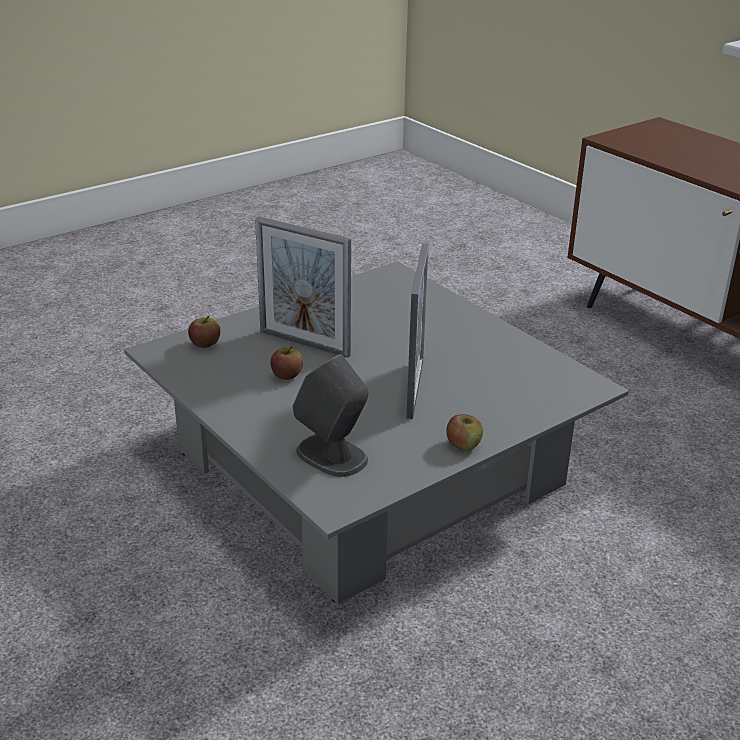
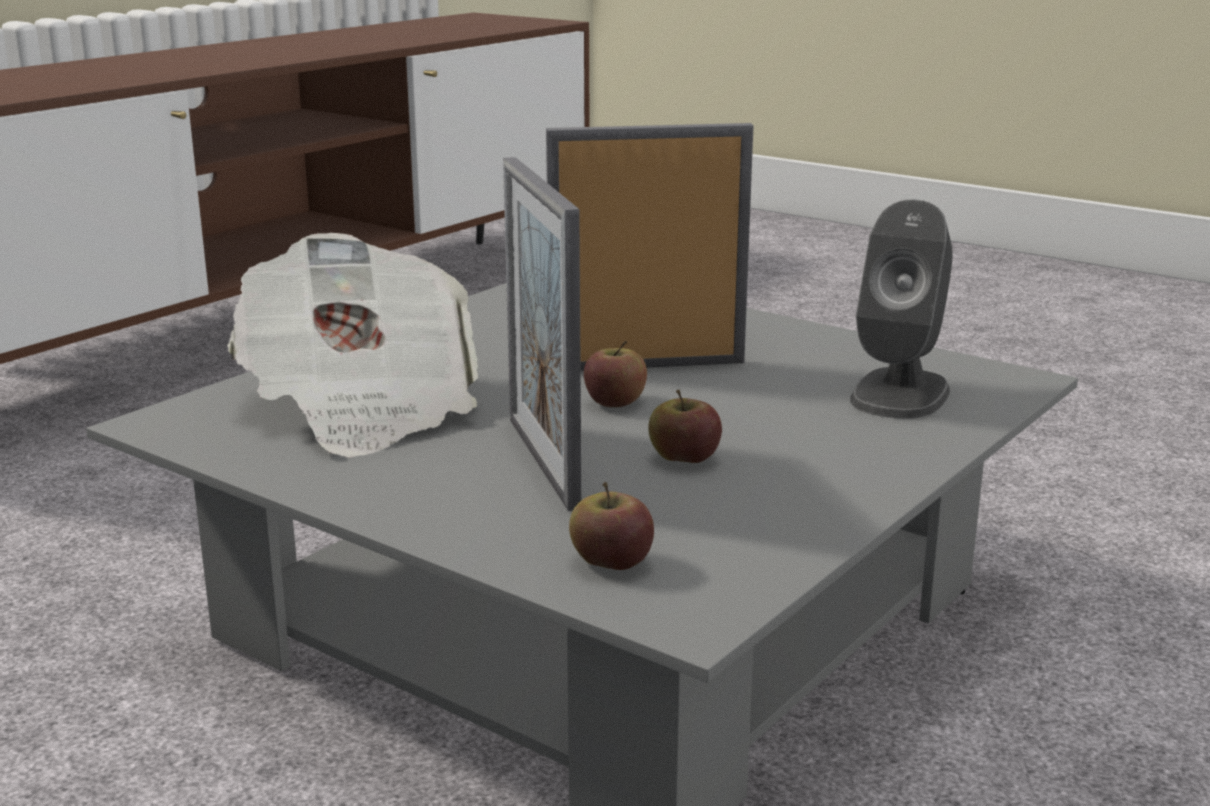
camera: 105 degrees left, 10 degrees down
picture frame [255,216,351,358] -> picture frame turned 150 degrees clockwise [503,157,581,511]
apple [446,414,483,451] -> apple moved to [584,341,647,407]
none -> newspaper [227,233,478,457]

